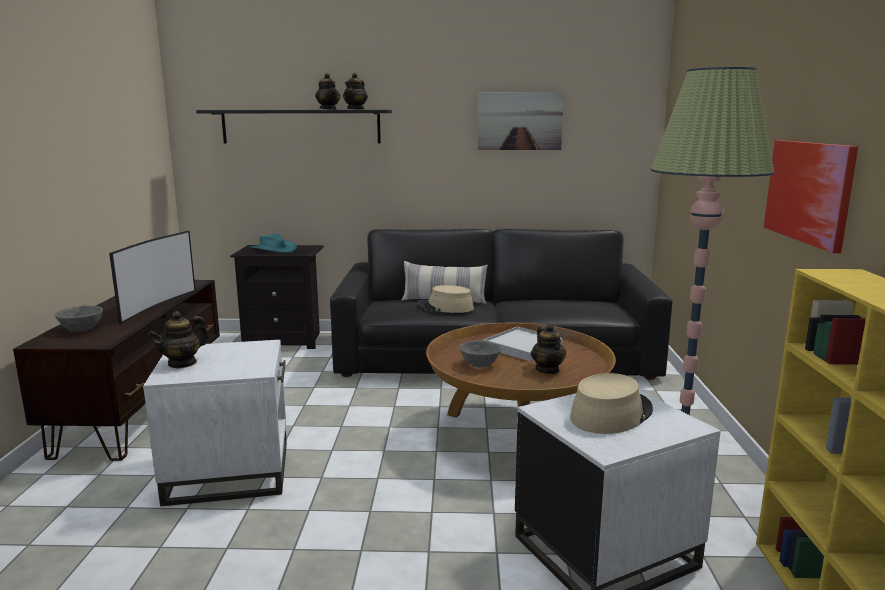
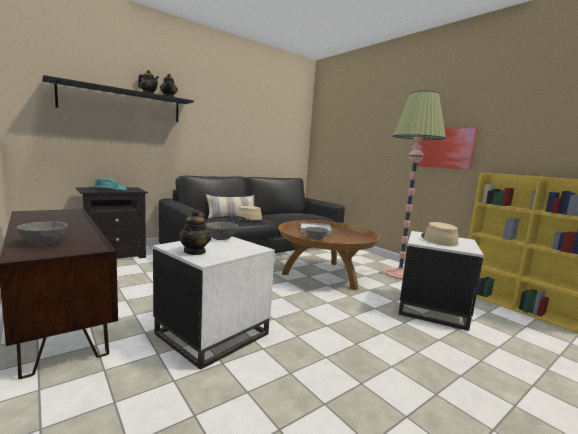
camera: 40 degrees left, 5 degrees down
television [109,231,196,324] -> none
picture [478,92,564,150] -> none
teapot [531,324,566,374] -> none
none -> grey bowl [205,222,238,240]

